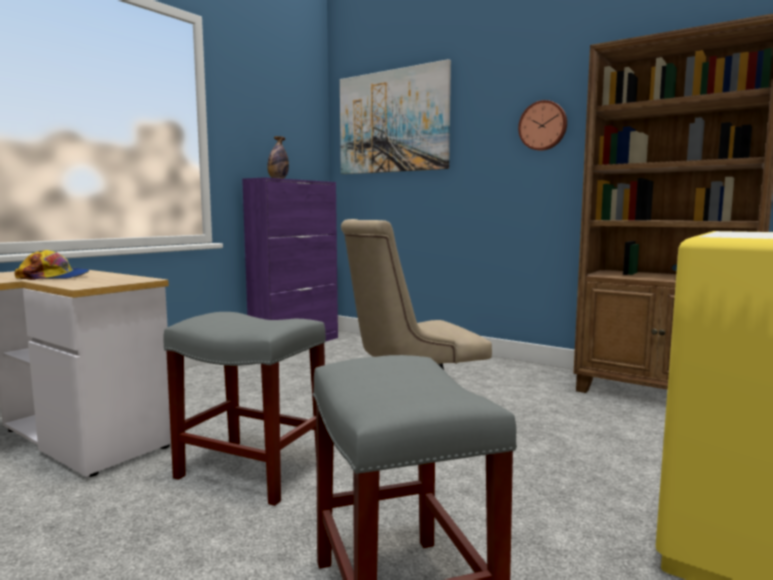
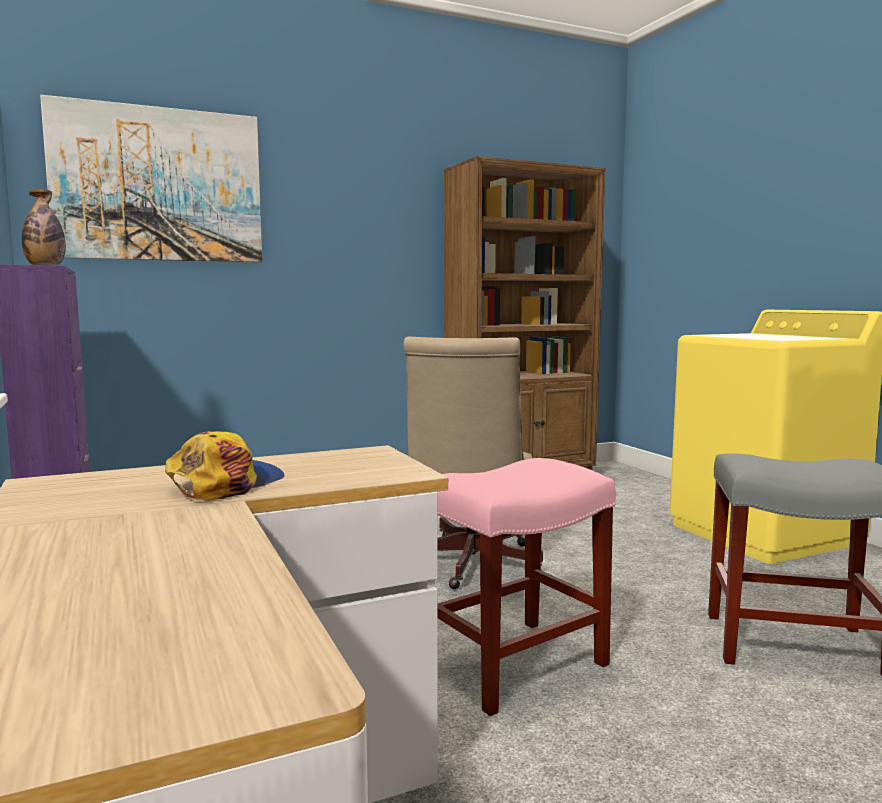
camera: 60 degrees left, 0 degrees up
grey stool [163,312,326,506] -> pink stool [437,458,616,716]
wall clock [518,100,567,151] -> none

